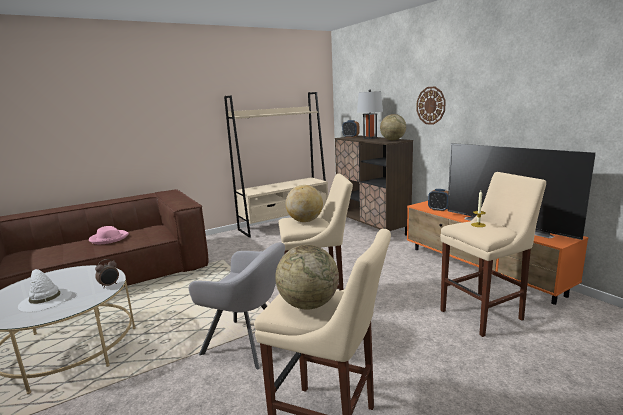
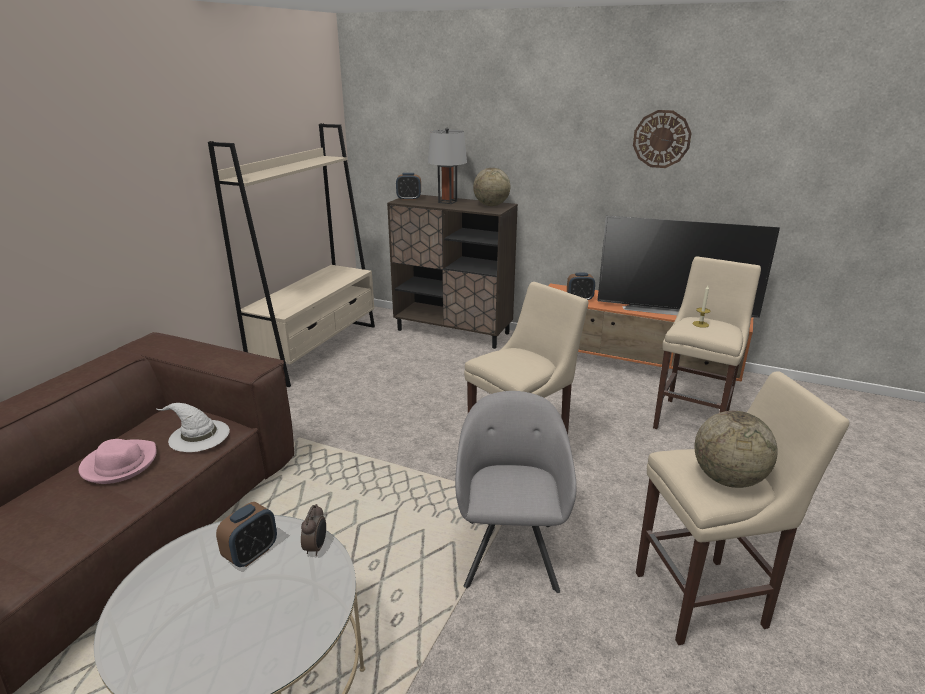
camera: 35 degrees left, 10 degrees up
white hat [18,269,72,312] -> white hat moved to [157,403,230,452]
grey armchair [189,243,285,369] -> grey armchair turned 75 degrees counterclockwise [455,391,577,593]
globe [286,185,323,222] -> none
wall clock [416,86,446,125] -> wall clock moved to [633,110,692,168]
none -> alarm clock [216,502,277,567]

